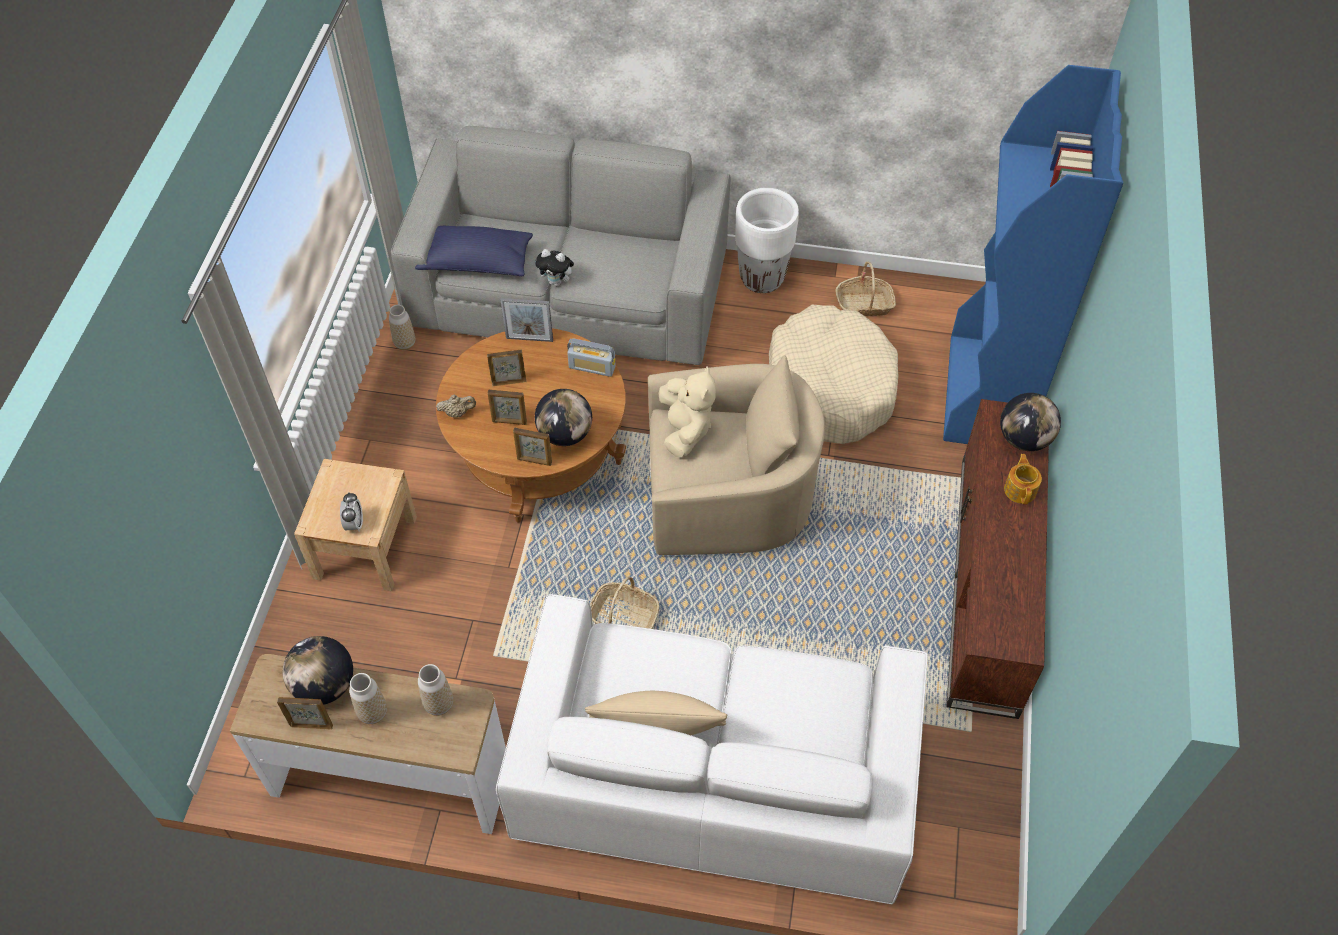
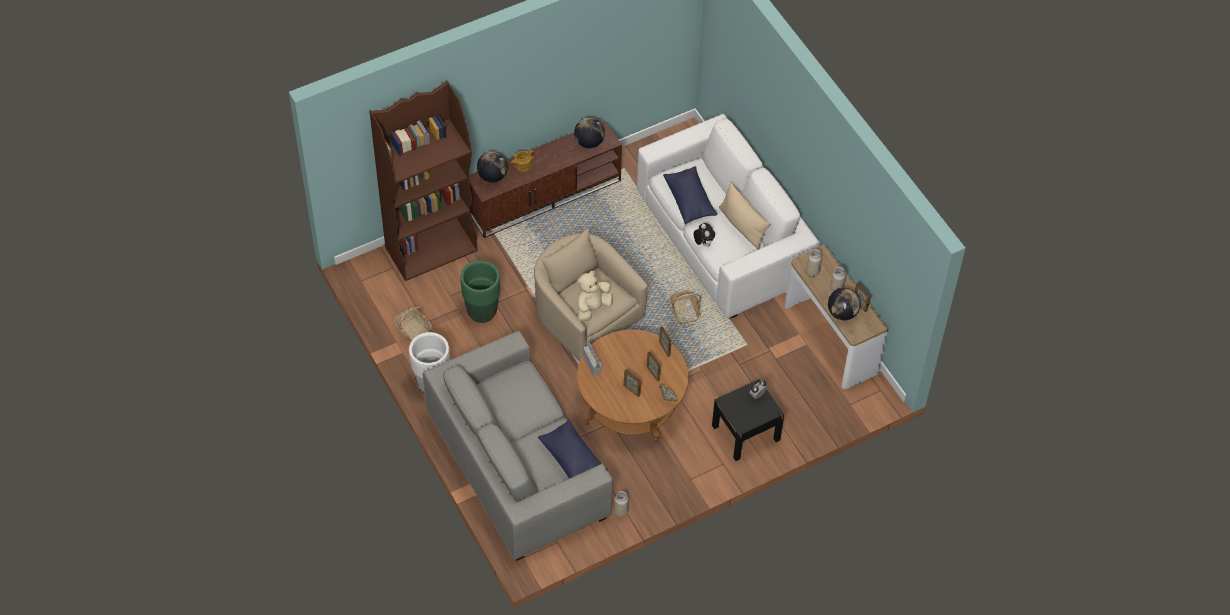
camera: 130 degrees left, 0 degrees up
beige nightstand [294,459,417,591] -> black nightstand [712,379,784,461]
picture frame [500,298,553,342] -> none
plush toy [535,249,575,286] -> plush toy moved to [694,223,715,247]
globe [535,389,592,446] -> globe moved to [574,118,605,148]
beige dog bed [769,305,898,444] -> green planter [460,261,500,323]
blue bookcase [943,65,1123,444] -> brown bookcase [369,81,478,281]
none -> blue pillow [663,166,718,224]

